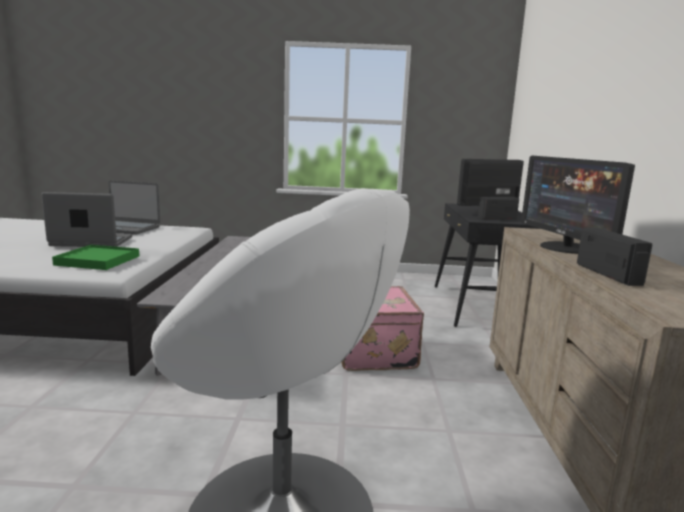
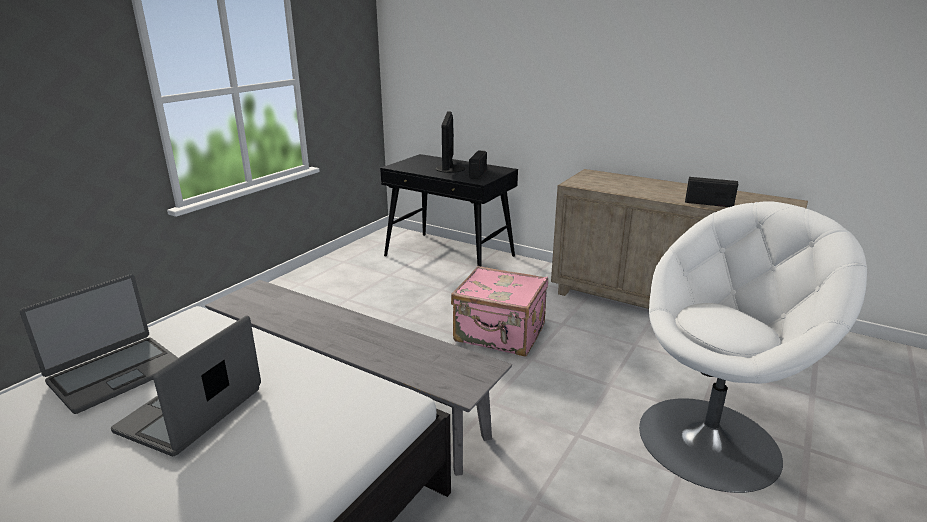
camera: 60 degrees left, 10 degrees up
green tray [52,245,139,270] -> none
monitor [521,156,635,254] -> none

